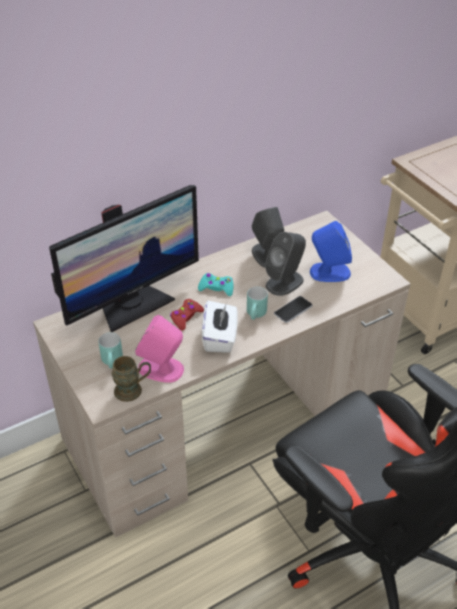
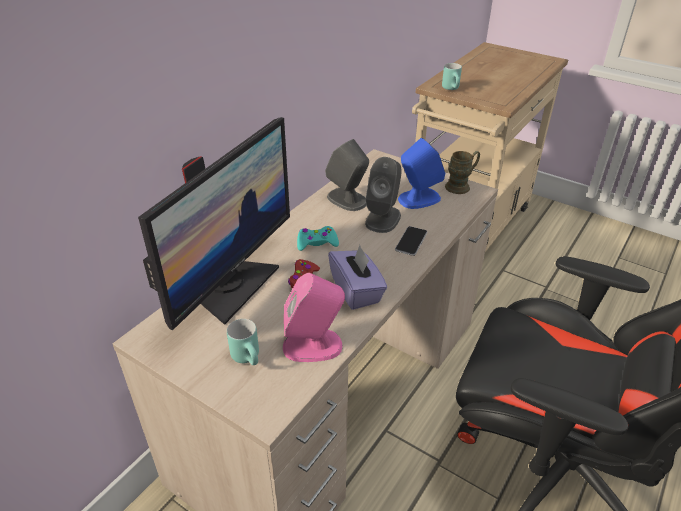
camera: 25 degrees left, 5 degrees down
brown mug [112,356,151,402] -> brown mug moved to [445,151,480,194]
white tissue box [202,301,238,353] -> purple tissue box [328,245,387,310]
turquoise mug [247,286,268,320] -> turquoise mug moved to [442,63,462,90]

